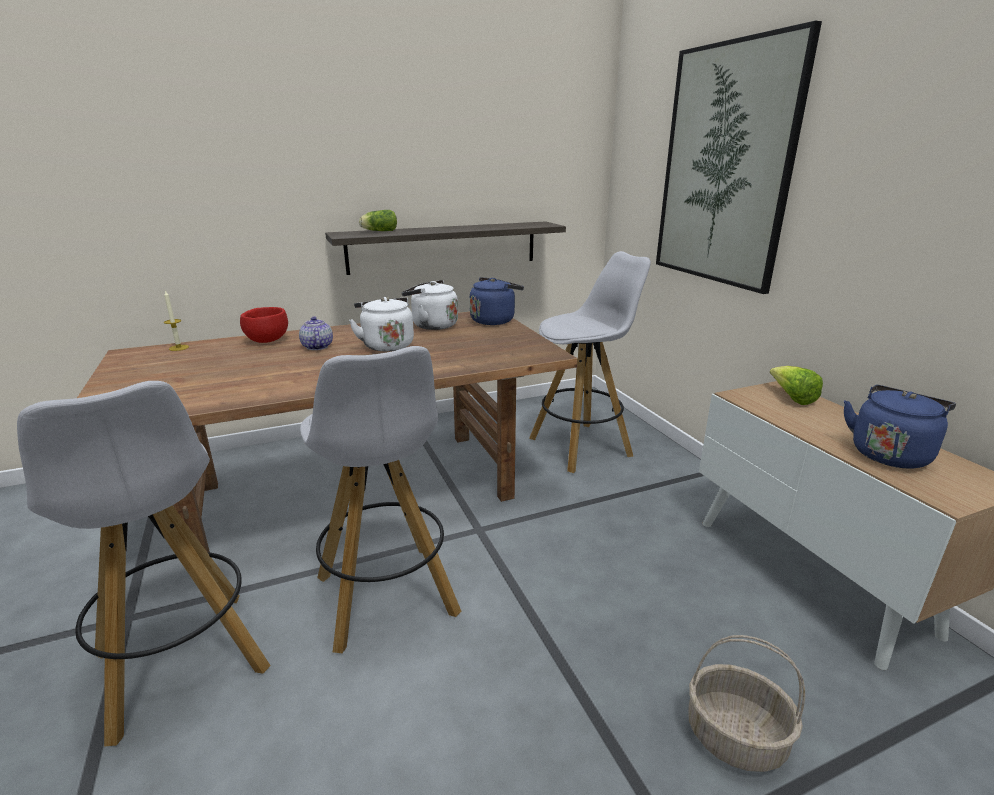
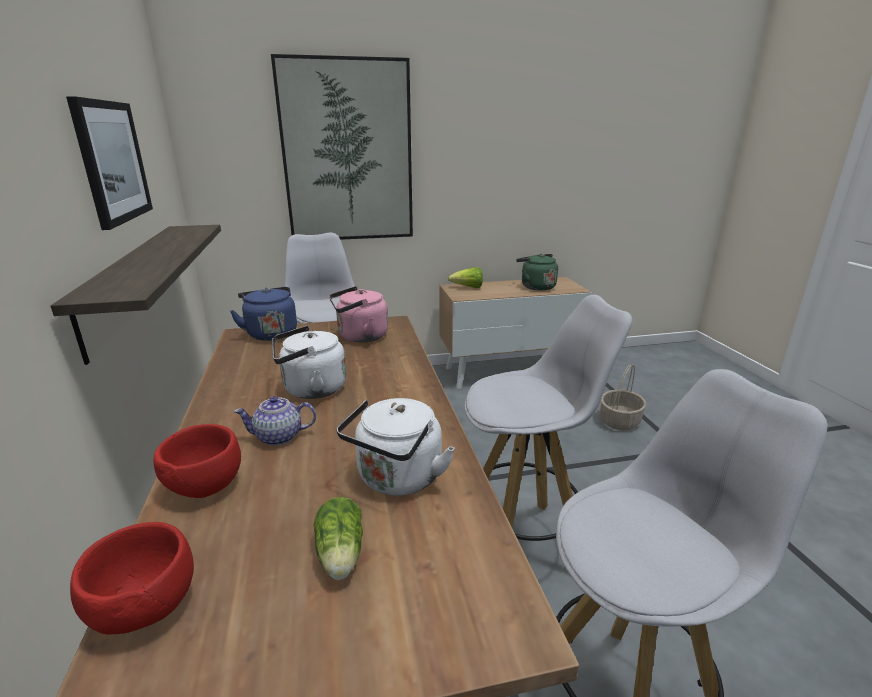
camera: 80 degrees left, 0 degrees up
candle [164,291,189,351] -> red bowl [70,522,194,635]
lettuce [359,210,397,231] -> lettuce moved to [314,497,363,580]
white kettle [401,280,458,330] -> white kettle moved to [337,398,455,496]
blue kettle [844,385,956,469] -> green kettle [516,254,558,291]
none -> picture [66,96,153,230]
none -> pink kettle [329,286,388,343]

